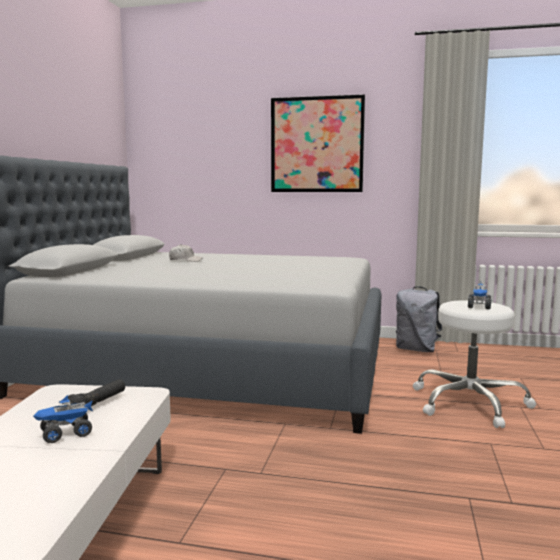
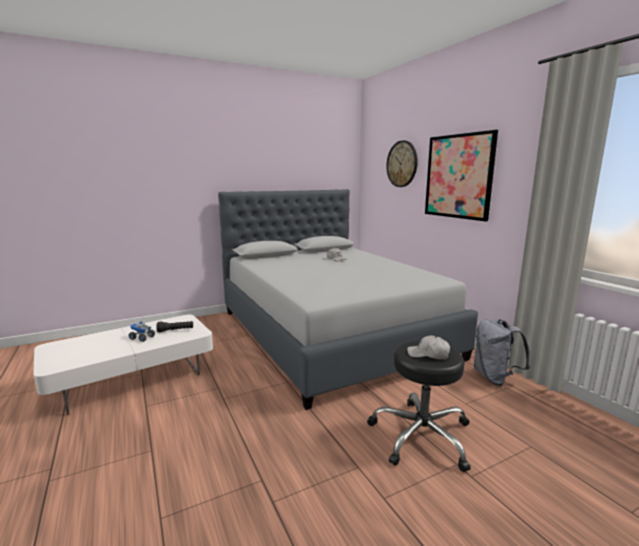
camera: 50 degrees right, 5 degrees up
white stool [413,300,536,428] -> black stool [367,341,471,472]
toy truck [468,282,491,310] -> white cap [407,335,450,359]
none -> wall clock [386,141,418,187]

